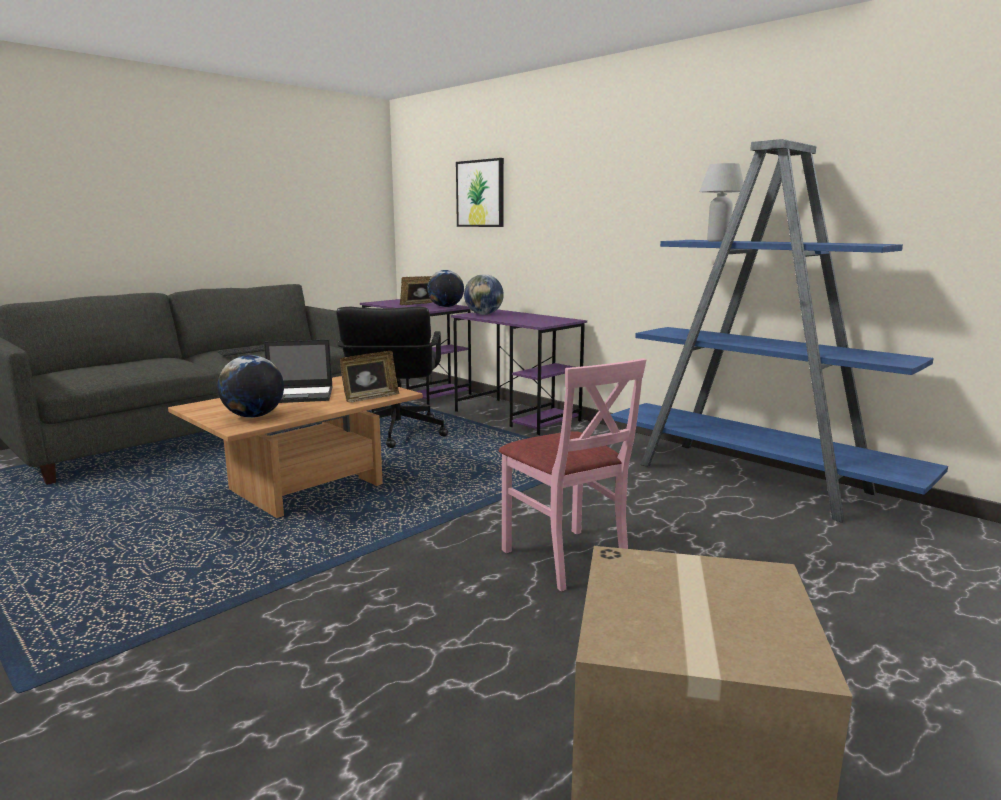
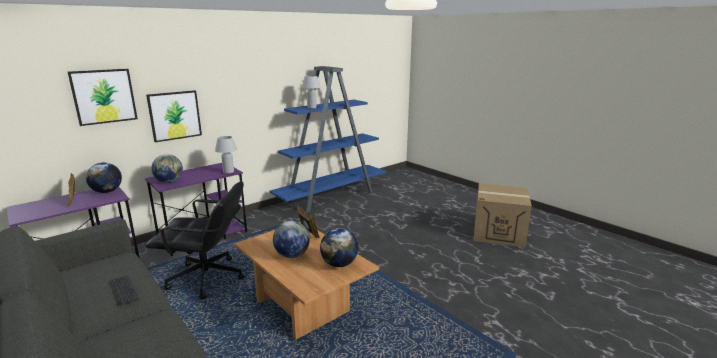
camera: 85 degrees left, 5 degrees up
laptop [264,340,333,403] -> globe [273,221,310,258]
pink chair [499,358,646,591] -> none
none -> picture [146,90,202,142]
none -> white table lamp [215,136,237,174]

